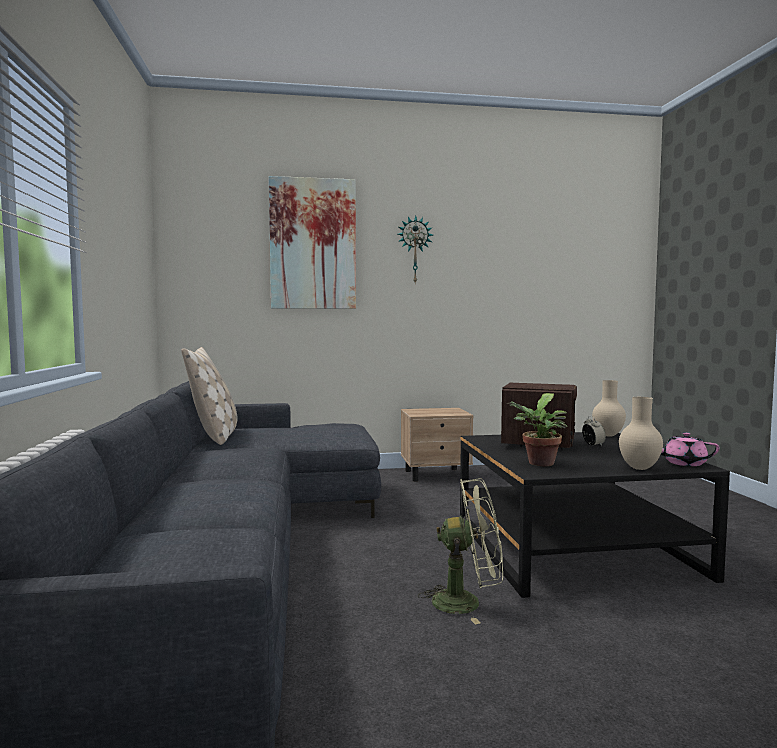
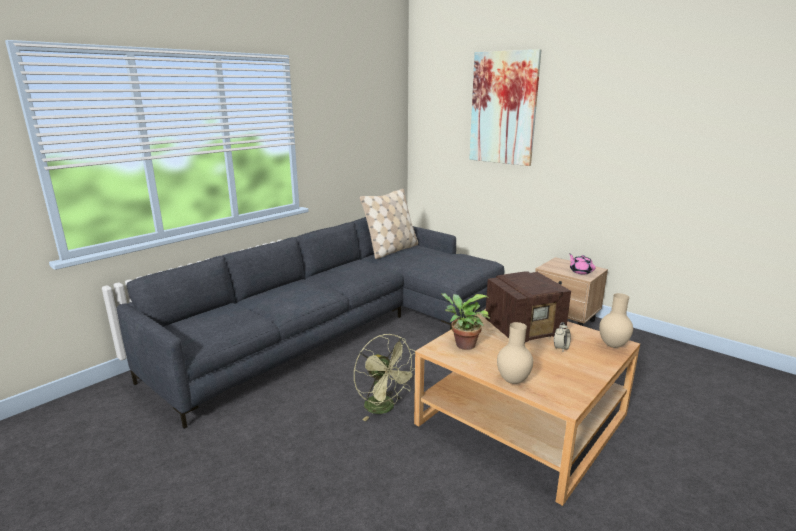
camera: 50 degrees right, 15 degrees up
wall clock [398,215,433,283] -> none
black coffee table [460,432,730,598] -> beige coffee table [414,309,640,506]
pink teapot [661,432,720,466] -> pink teapot moved to [569,254,596,274]

